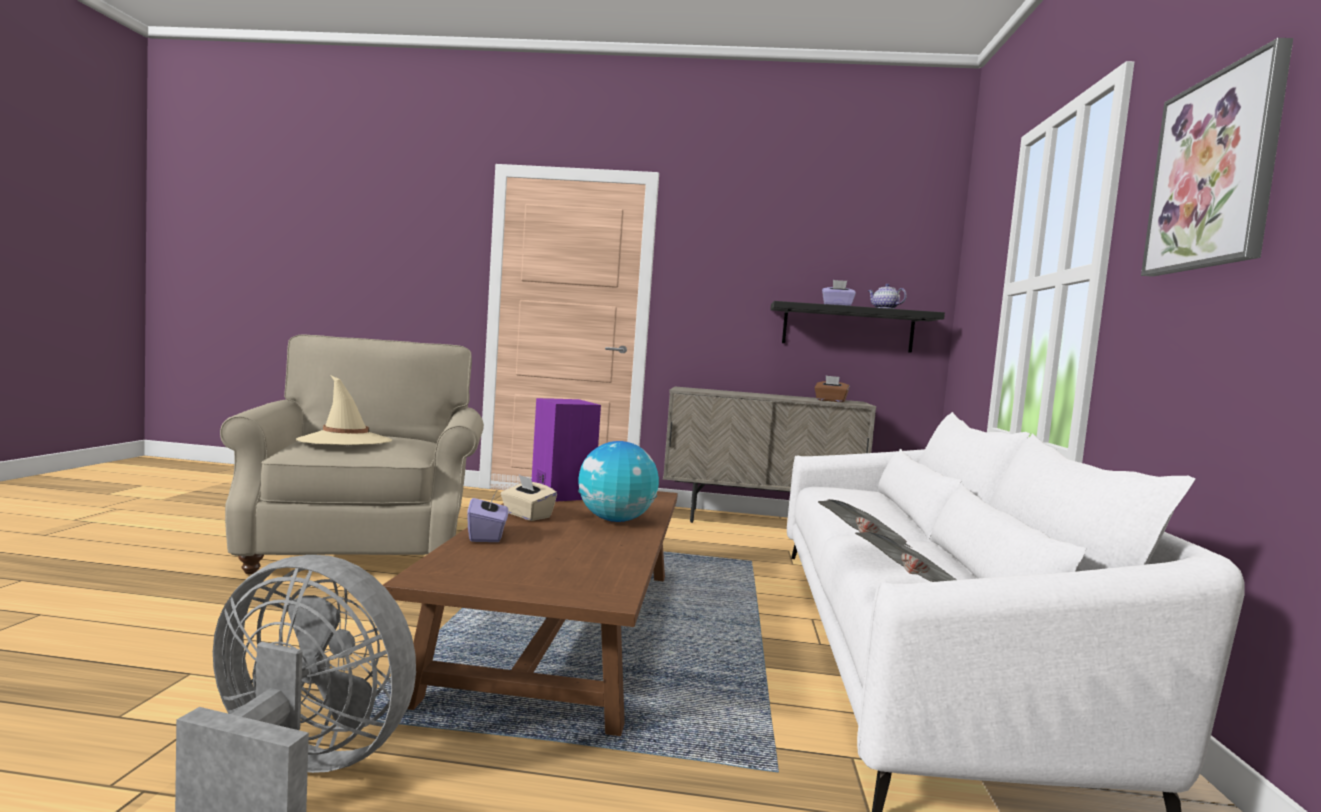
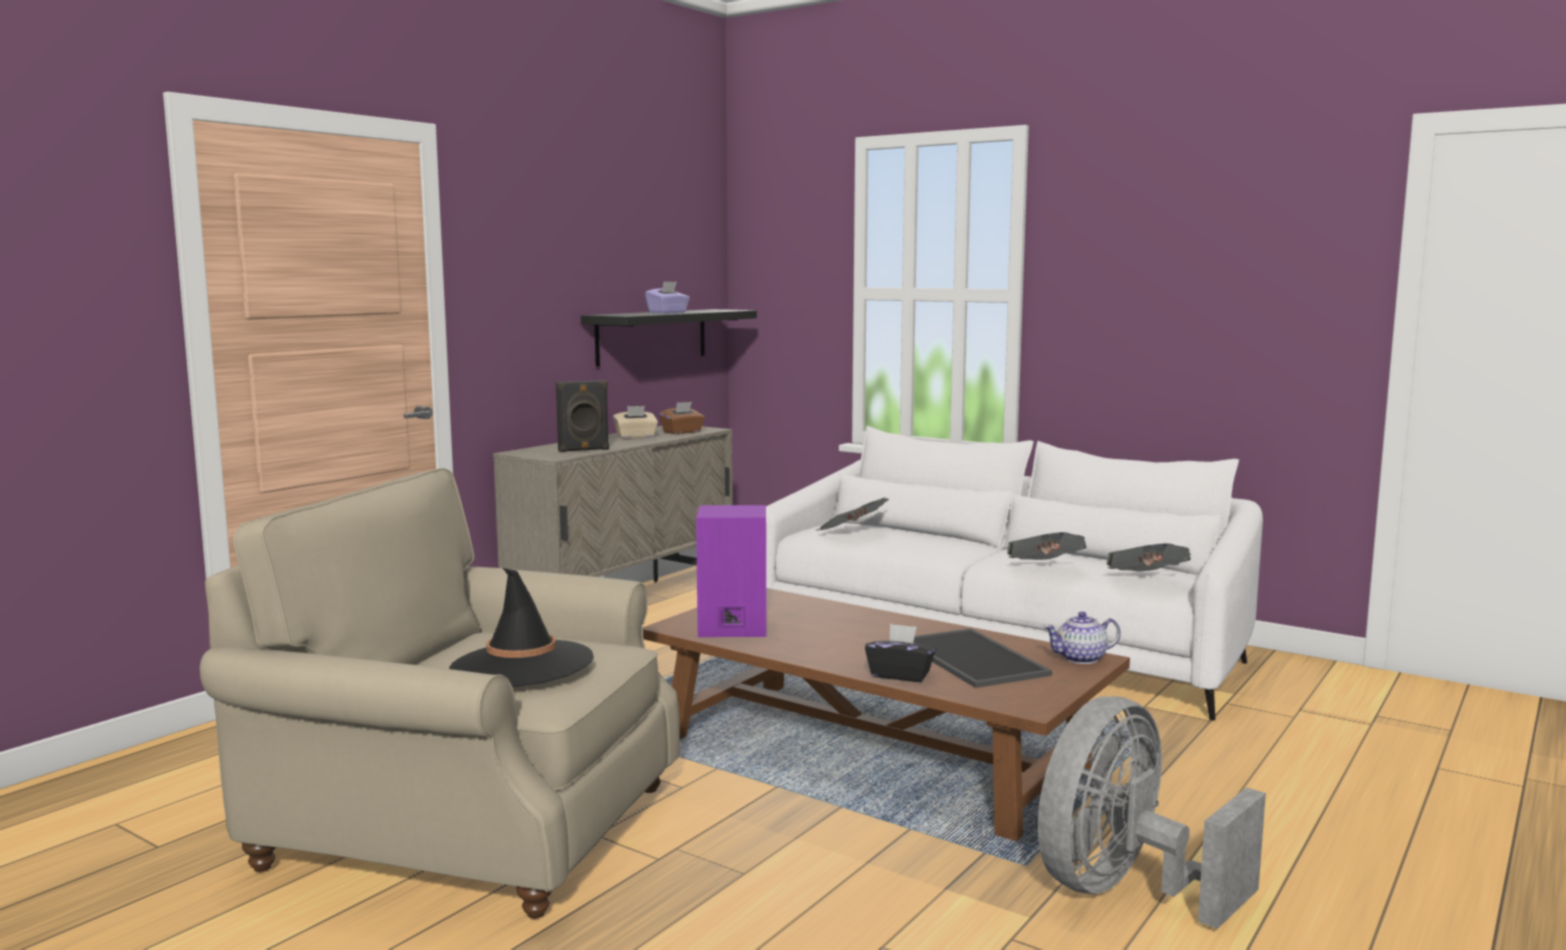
camera: 60 degrees left, 5 degrees up
beige hat [296,375,392,445] -> black hat [449,568,594,687]
purple tissue box [467,489,508,542] -> black tissue box [865,624,936,682]
beige tissue box [501,475,557,521] -> beige tissue box moved to [613,406,658,439]
globe [578,441,659,522] -> none
teapot [868,284,907,309] -> teapot moved to [1044,612,1121,664]
picture [1141,38,1293,277] -> none
none -> black speaker [556,380,609,452]
none -> newspaper [816,497,889,531]
none -> tray [913,628,1052,688]

